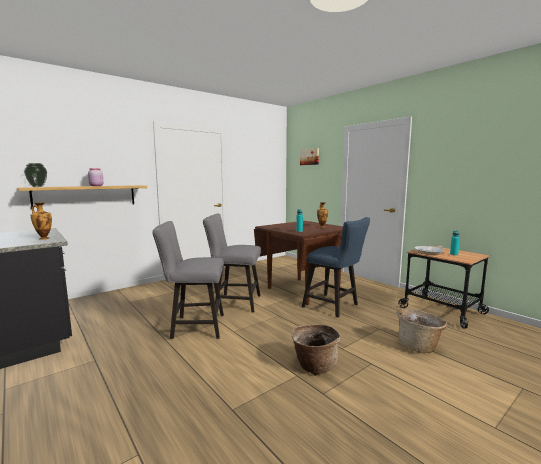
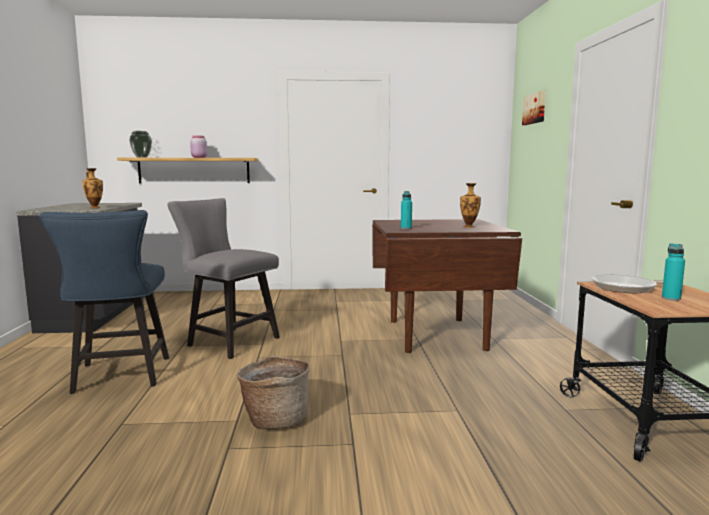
camera: 35 degrees right, 0 degrees up
grey chair [203,213,261,313] -> none
blue chair [302,217,370,318] -> blue chair moved to [39,210,169,394]
basket [396,309,447,353] -> none

